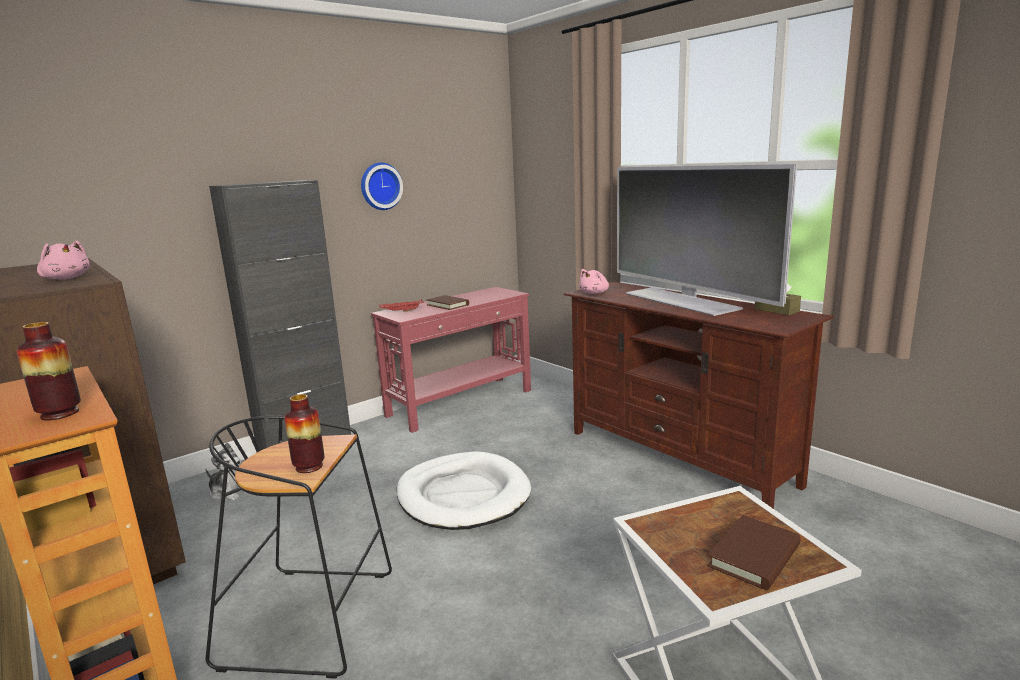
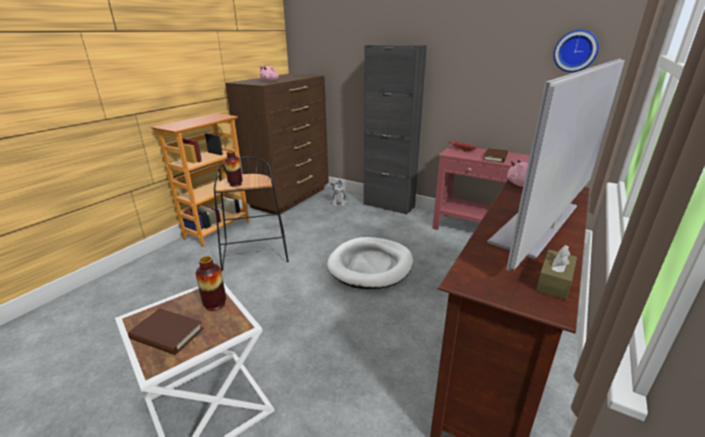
camera: 70 degrees right, 10 degrees up
vase [17,322,81,420] -> vase moved to [196,256,226,311]
wall clock [361,163,403,210] -> wall clock moved to [553,30,599,72]

